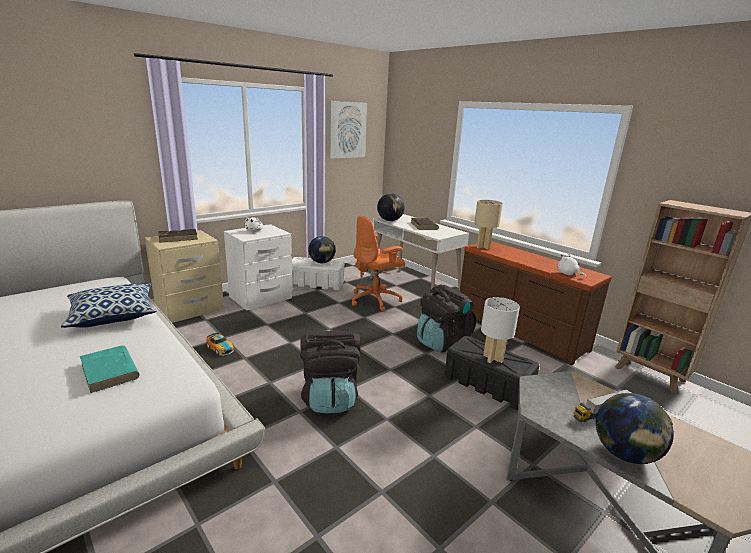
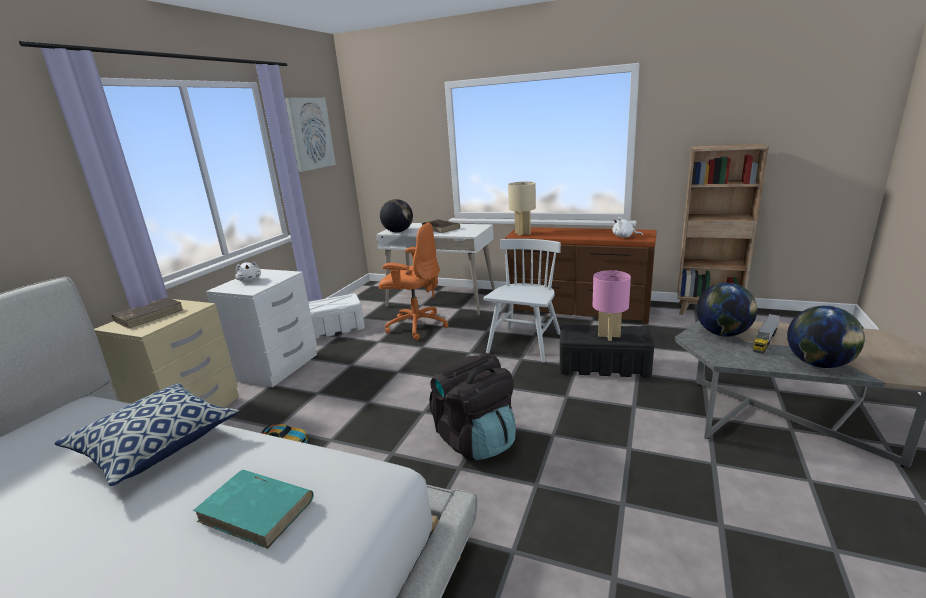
camera: 25 degrees left, 0 degrees up
globe [308,236,335,263] -> globe moved to [696,283,757,337]
orange office chair [352,216,405,312] -> orange office chair turned 105 degrees counterclockwise [379,223,449,340]
black backpack [417,284,476,353] -> white chair [483,239,561,362]
white table lamp [481,297,520,363] -> pink table lamp [593,270,631,341]

